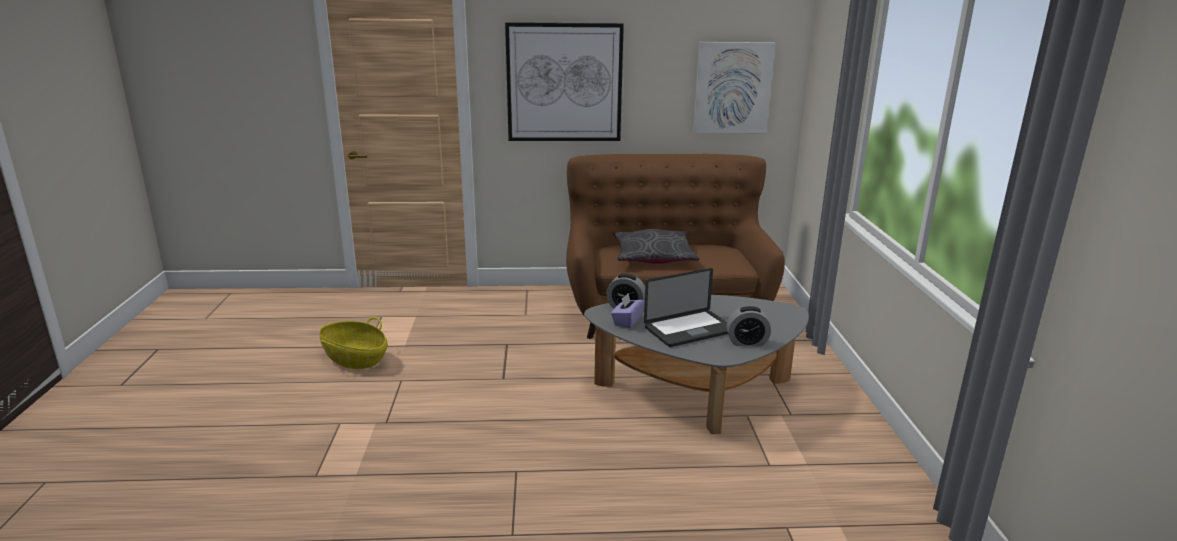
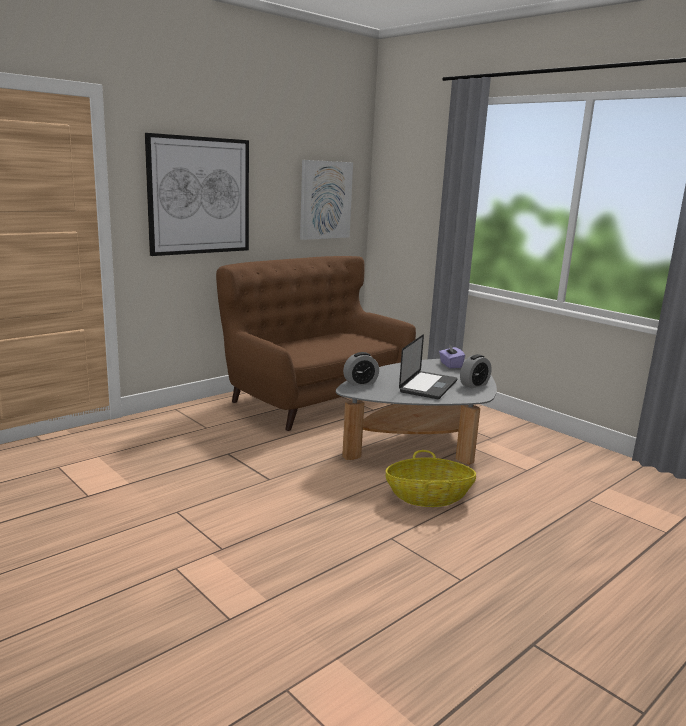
camera: 40 degrees left, 5 degrees down
basket [320,317,388,369] -> basket moved to [386,450,476,507]
purple tissue box [611,293,645,328] -> purple tissue box moved to [439,343,465,368]
grey pillow [613,229,699,264] -> none

